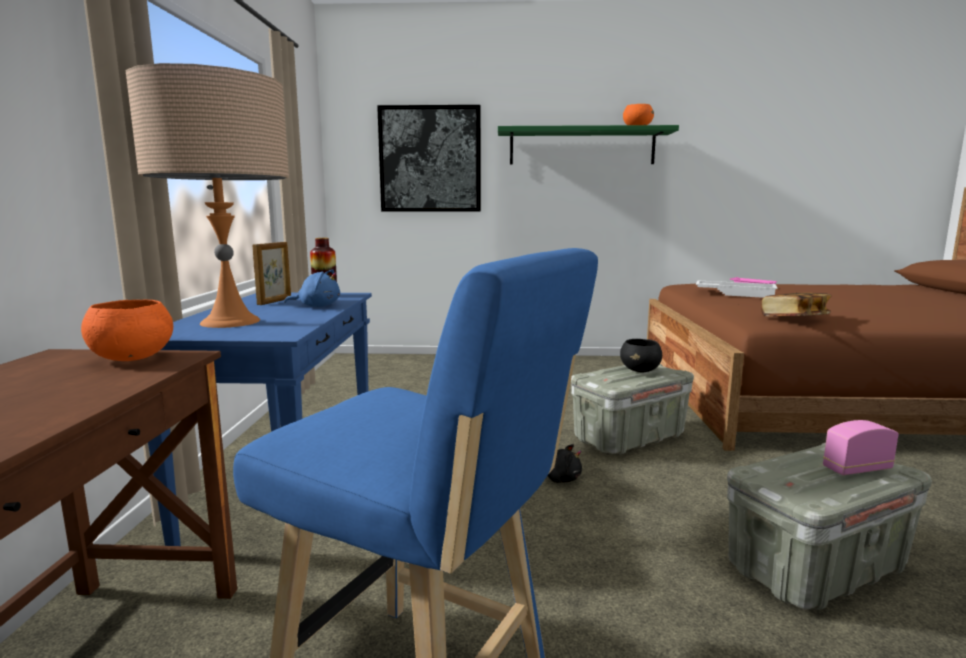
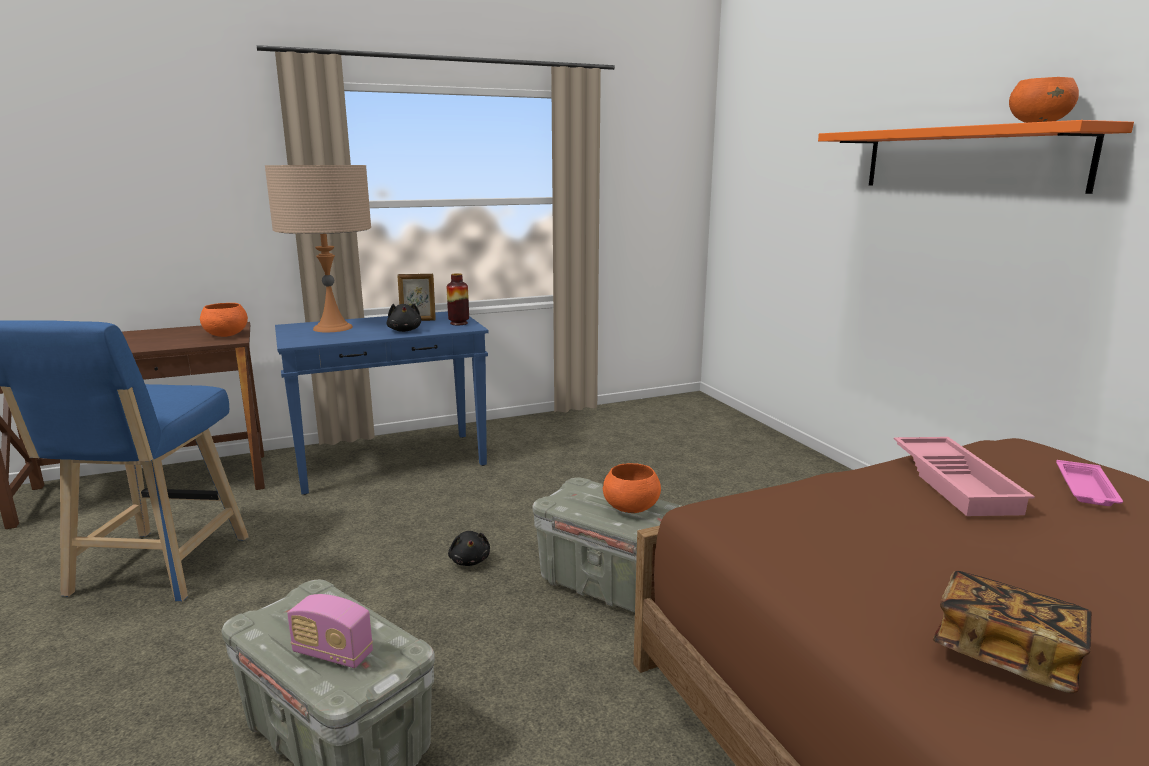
camera: 65 degrees right, 5 degrees up
blue plush toy [284,270,340,307] -> black plush toy [387,303,422,332]
picture [377,105,481,212] -> none
green shelf [498,125,679,165] -> orange shelf [818,120,1134,194]
black bowl [620,339,662,372] -> orange bowl [603,463,661,513]
white tray [696,281,777,298] -> pink tray [894,437,1035,516]
book [761,293,832,316] -> book moved to [933,571,1092,693]
radio [823,420,899,475] -> radio turned 150 degrees clockwise [287,594,373,668]

